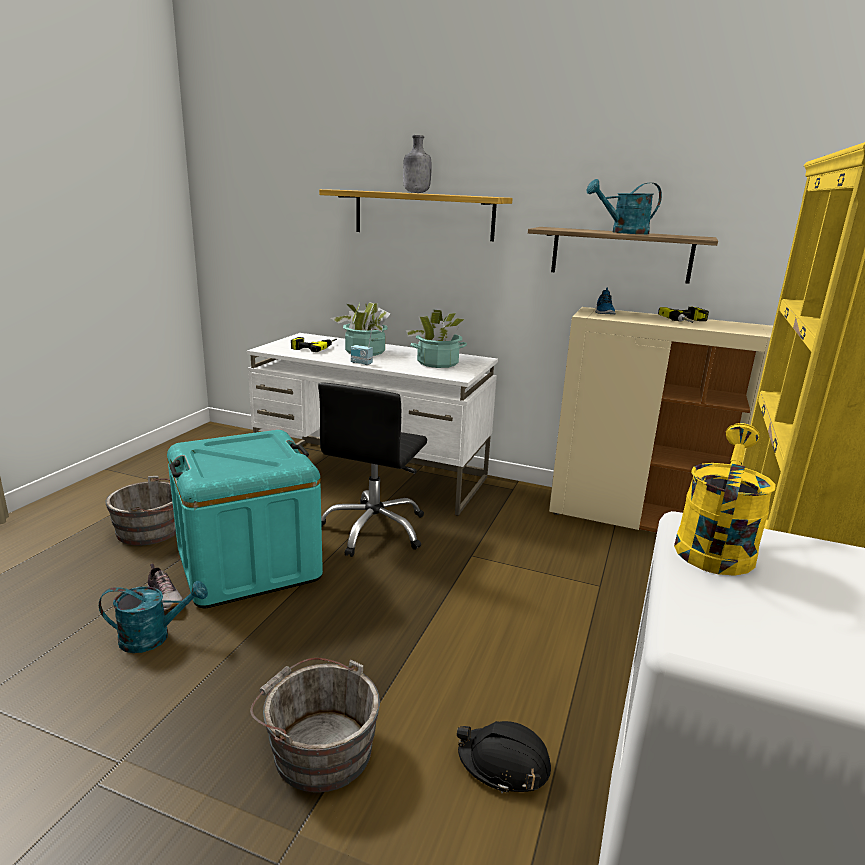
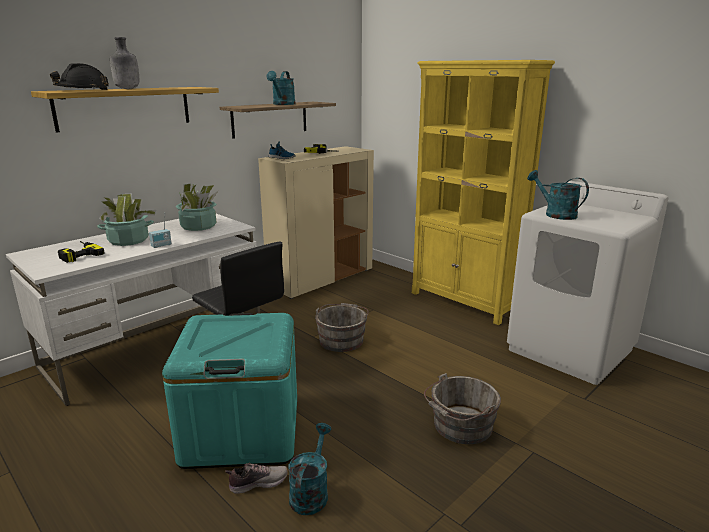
camera: 65 degrees left, 0 degrees up
grey bucket [105,476,176,545] -> grey bucket moved to [315,303,369,352]
black hard hat [457,721,551,794] -> black hard hat moved to [50,63,109,90]
yellow watering can [674,423,775,576] -> turquoise watering can [527,170,589,220]

